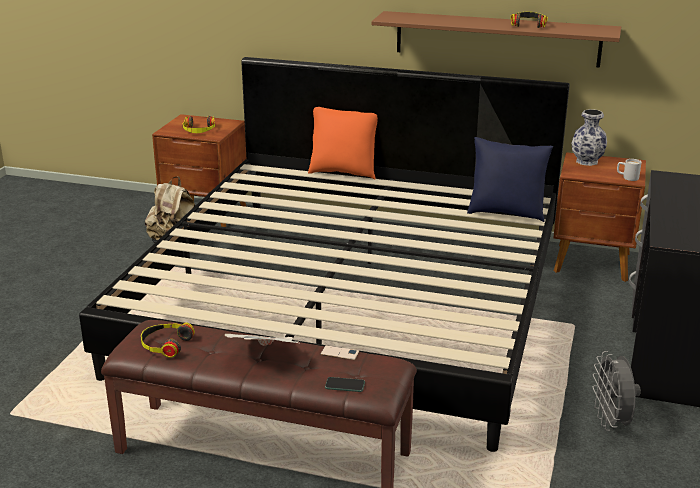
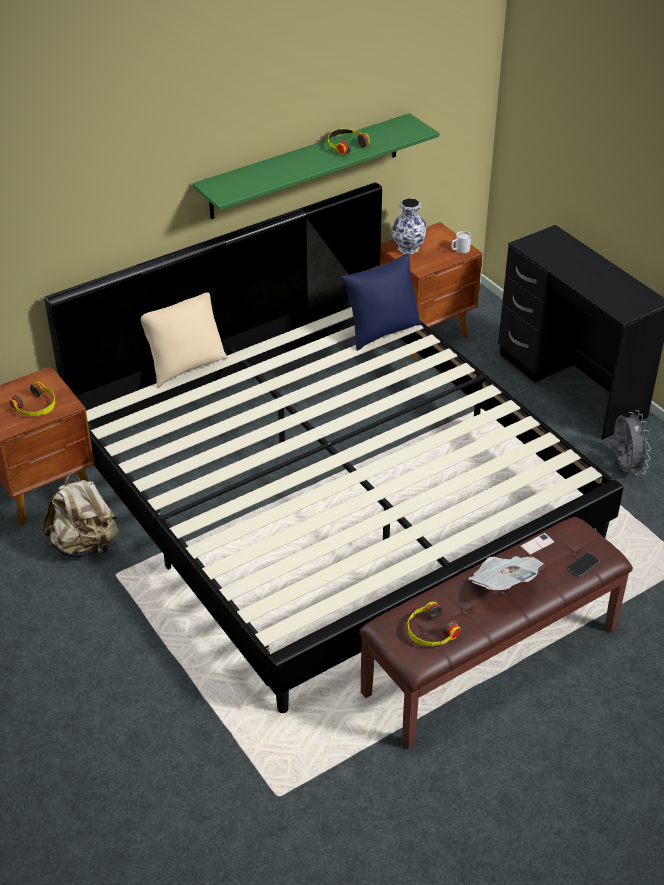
camera: 50 degrees left, 15 degrees up
orange pillow [308,107,378,179] -> beige pillow [141,292,228,388]
brown shelf [371,11,621,68] -> green shelf [192,113,439,219]
grey fan [592,351,641,431] -> grey fan turned 135 degrees counterclockwise [609,410,651,475]

